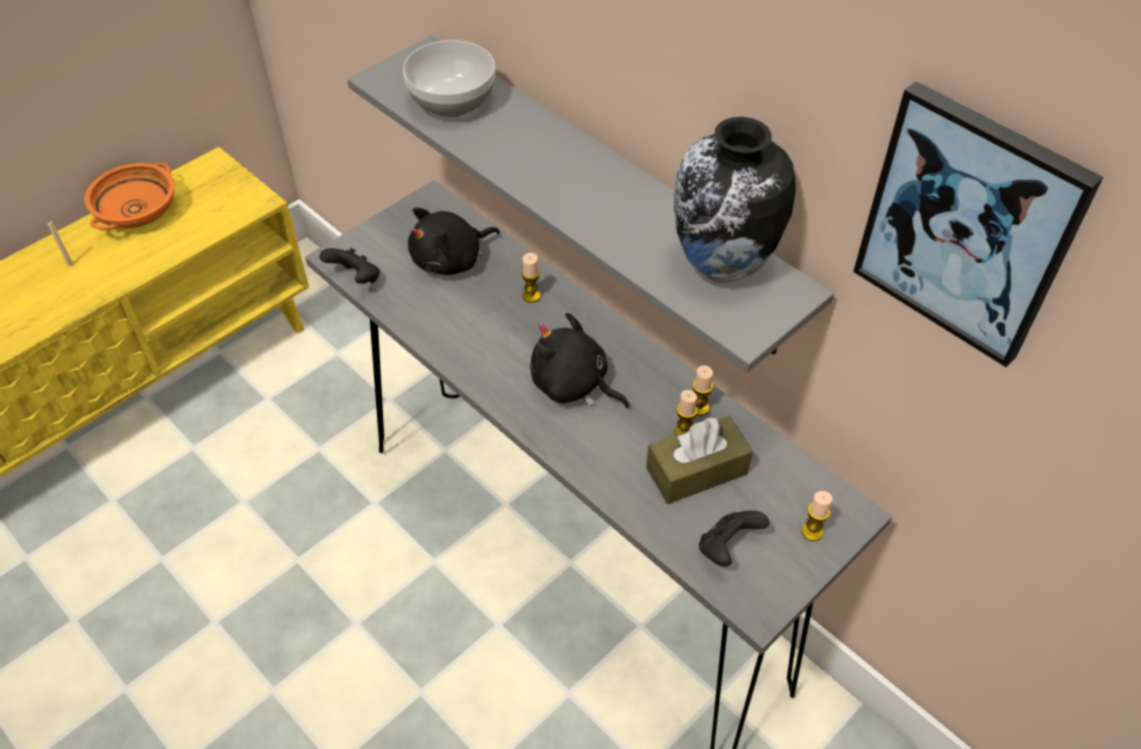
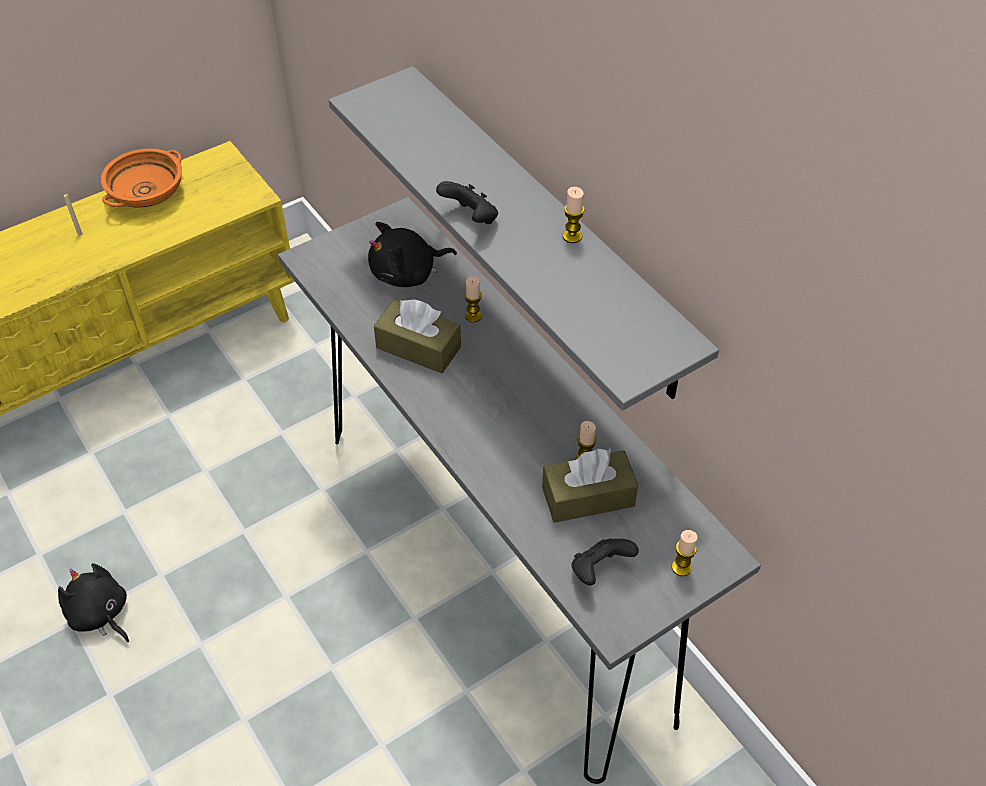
camera: 10 degrees right, 0 degrees up
black game controller [319,248,380,284] -> black game controller moved to [436,181,498,224]
bowl [403,40,495,117] -> none
black plush toy [530,313,629,408] -> black plush toy moved to [58,563,129,642]
vase [674,117,796,283] -> none
candle [693,365,713,416] -> candle moved to [563,187,585,243]
picture [853,81,1103,367] -> none
none -> brown tissue box [374,299,461,373]

